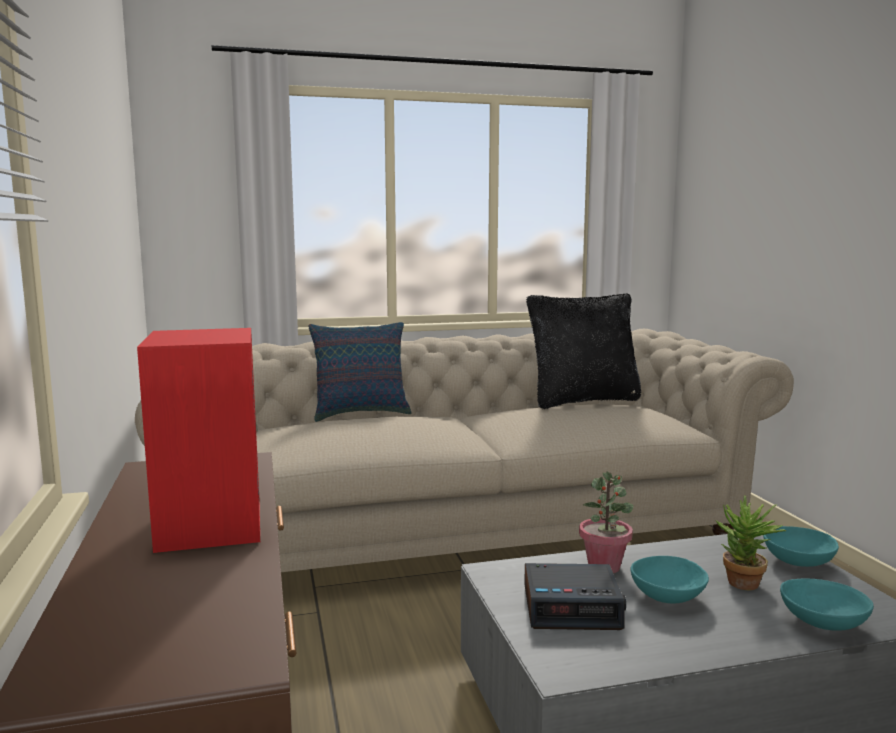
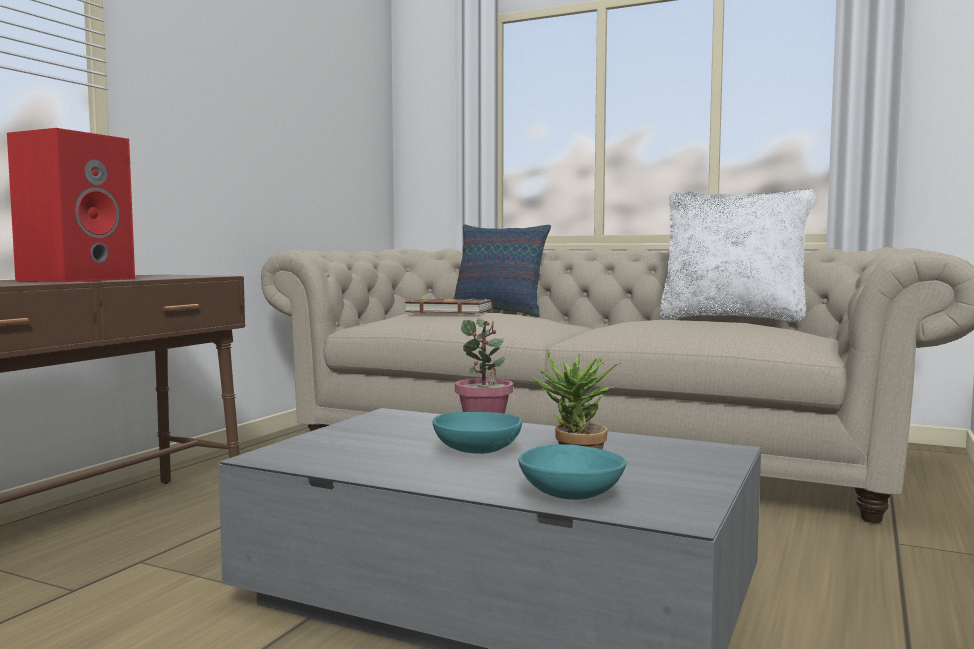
camera: 40 degrees right, 5 degrees down
alarm clock [525,563,626,630] -> none
black pillow [526,293,641,409] -> white pillow [660,188,816,323]
turquoise bowl [763,526,839,567] -> none
none -> brown book [405,298,493,314]

